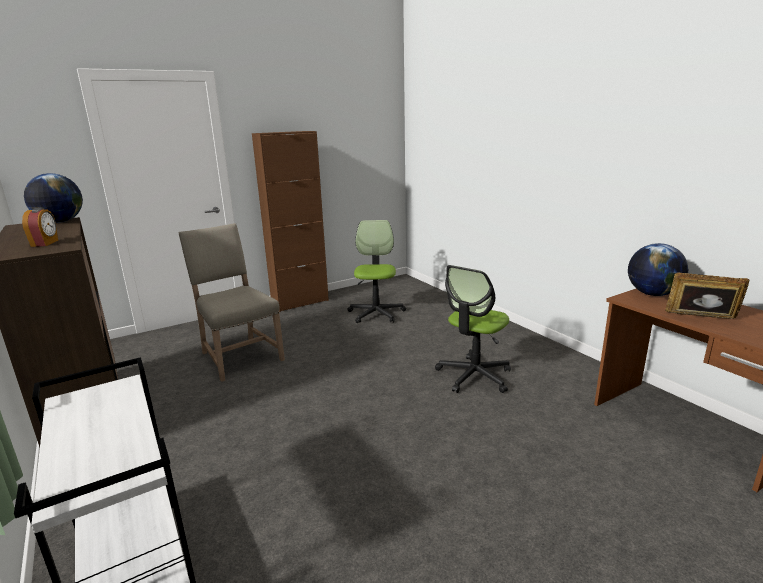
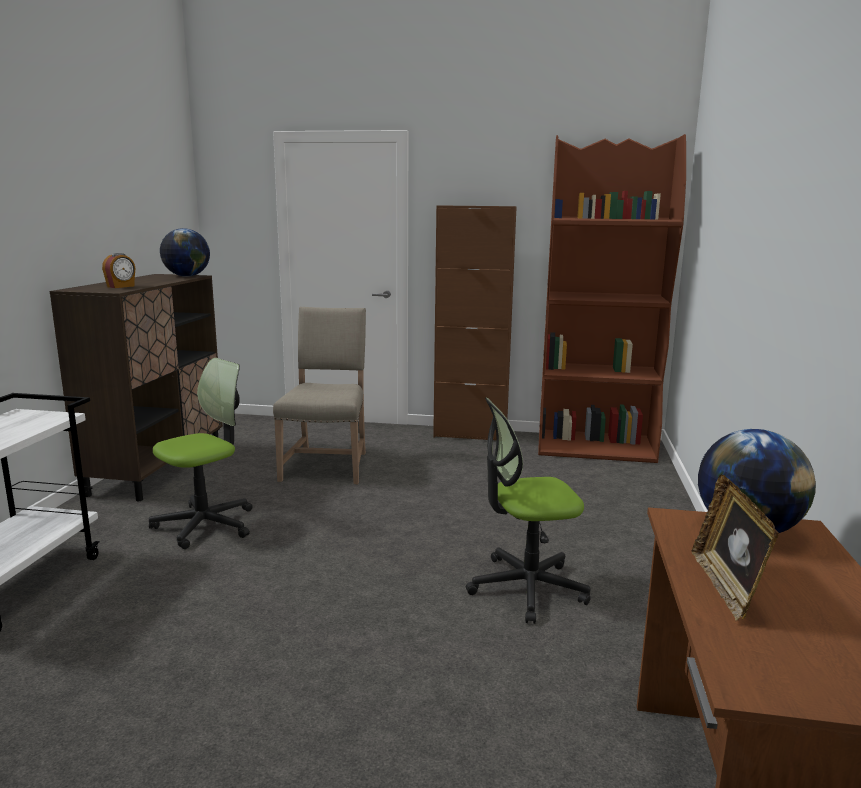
camera: 40 degrees right, 5 degrees down
office chair [347,220,406,323] -> office chair moved to [149,358,253,549]
picture frame [665,272,749,319] -> picture frame turned 150 degrees counterclockwise [692,474,779,621]
none -> brown bookcase [538,134,686,463]

